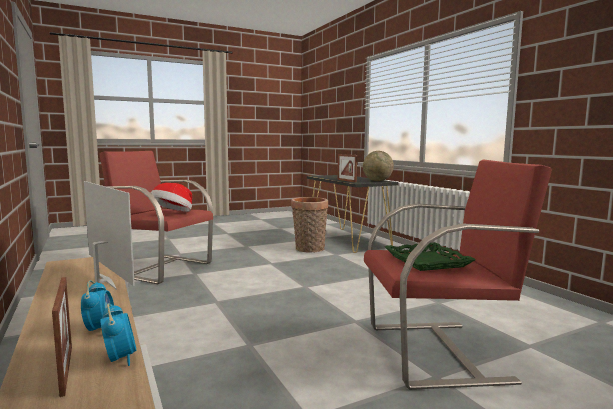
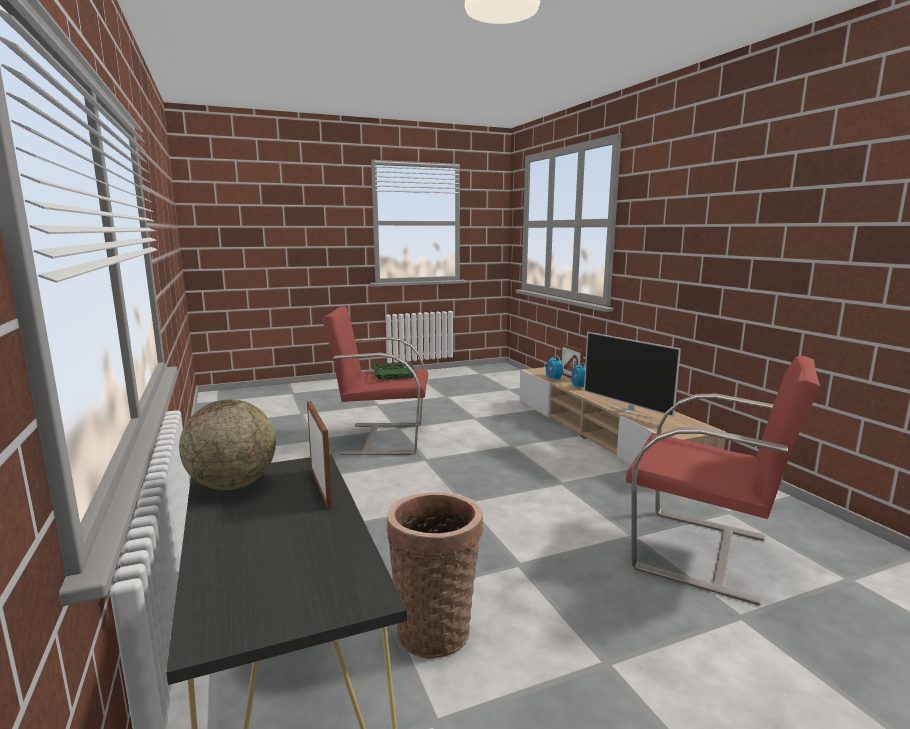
camera: 175 degrees left, 5 degrees up
hat [151,183,192,212] -> none

